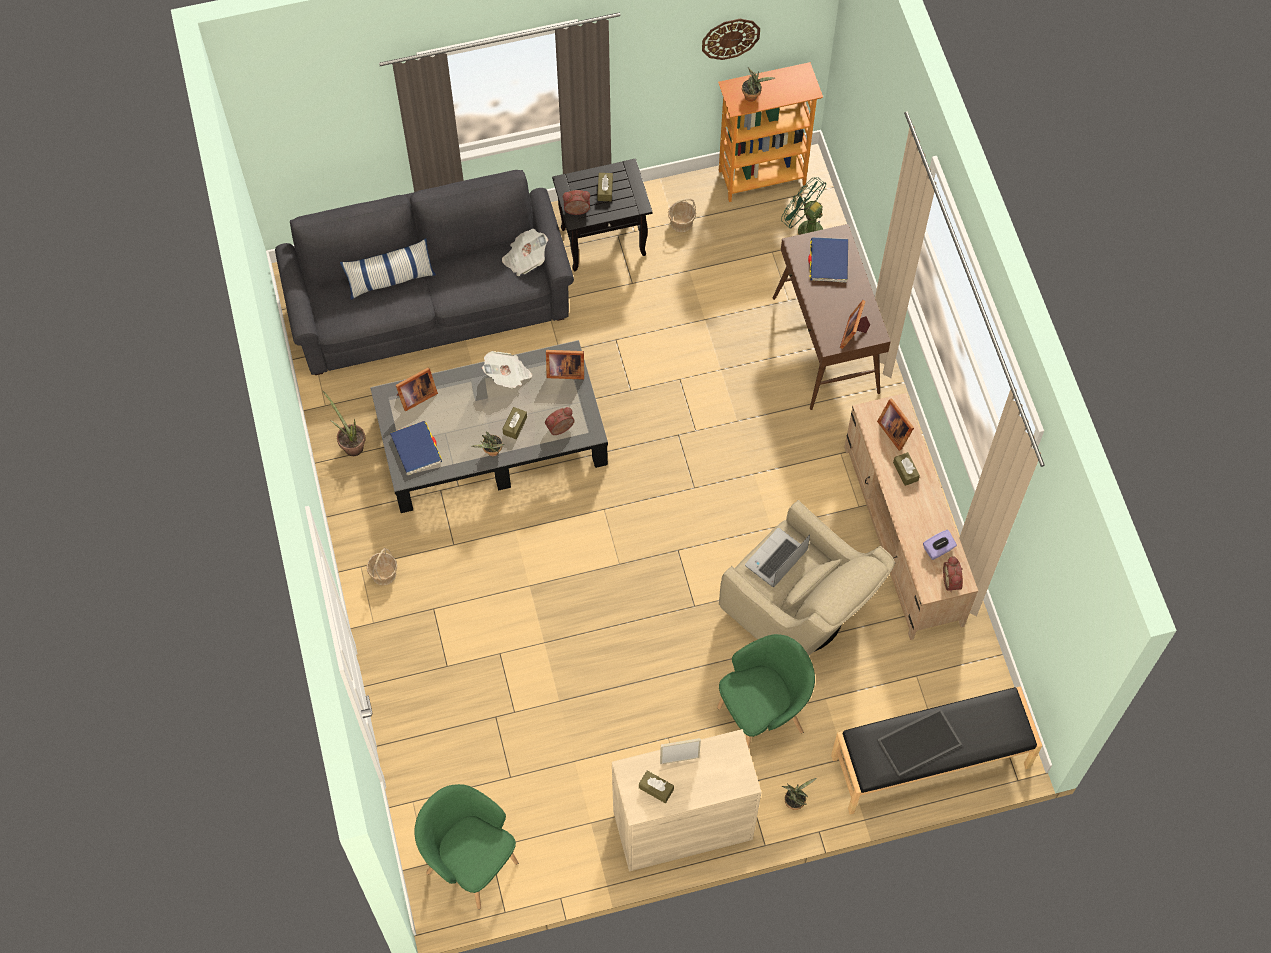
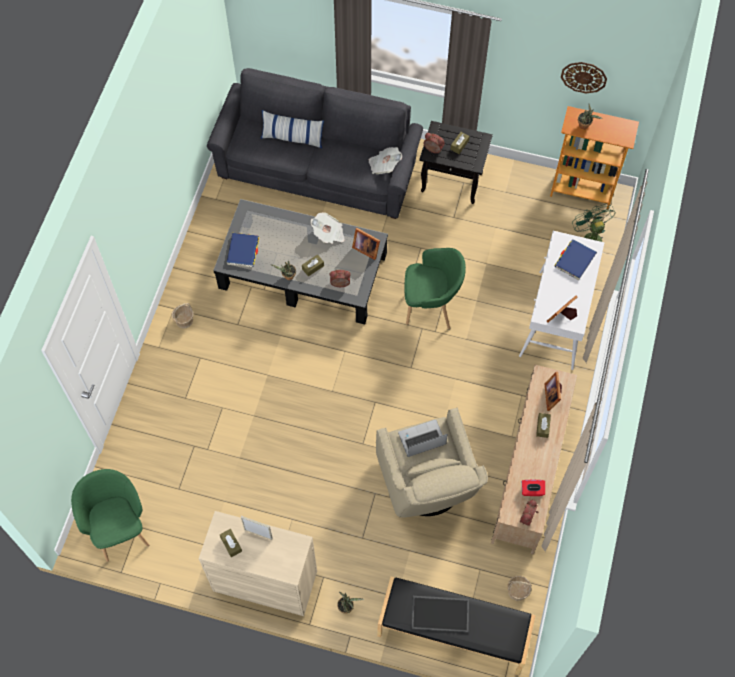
camera: 30 degrees right, 0 degrees up
potted plant [323,391,366,456] -> none
picture frame [396,367,438,411] -> none
basket [668,198,696,232] -> basket moved to [507,576,532,601]
green armchair [717,634,815,748] -> green armchair moved to [404,248,466,329]
brown console table [773,224,891,410] -> white console table [519,231,605,370]
purple tissue box [923,530,957,560] -> red tissue box [522,480,545,496]

